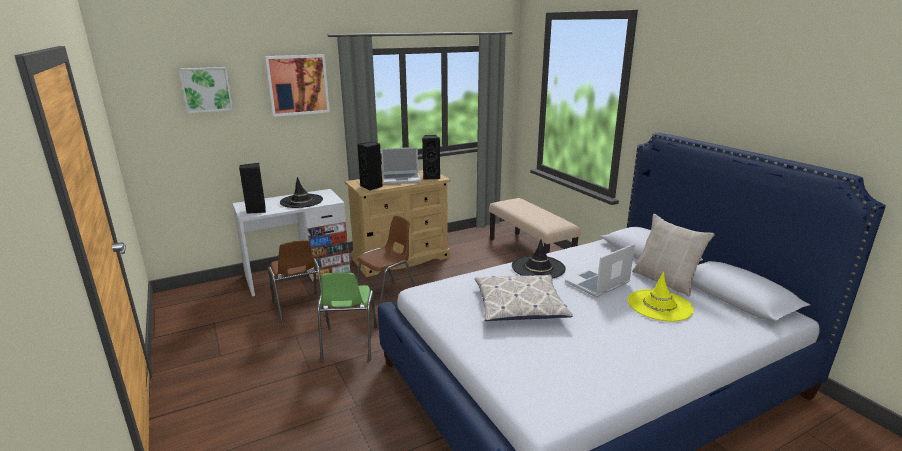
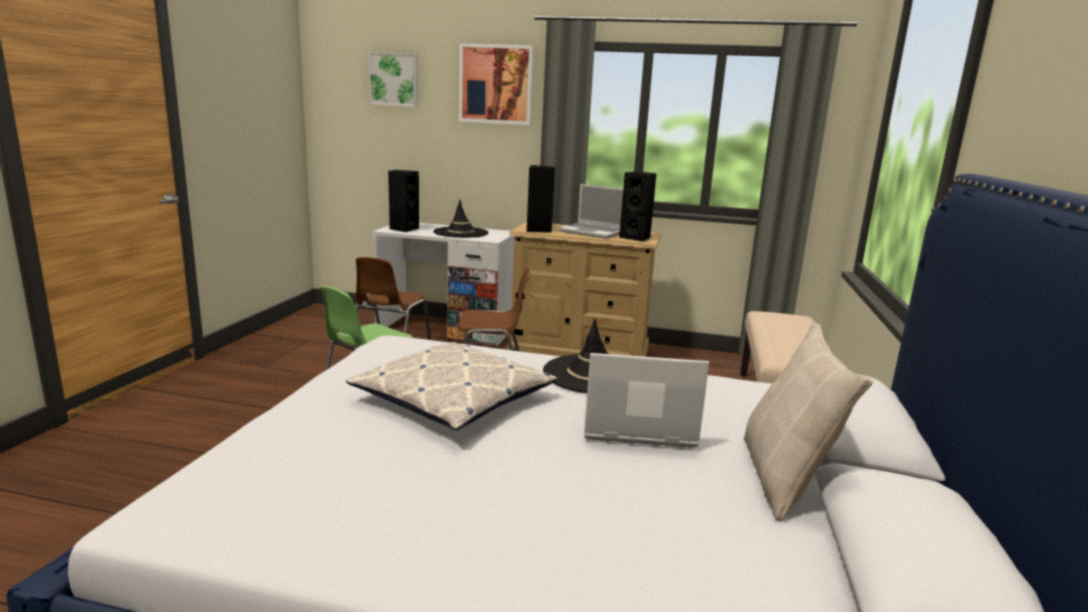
camera: 40 degrees right, 5 degrees down
yellow hat [628,271,694,322] -> none

